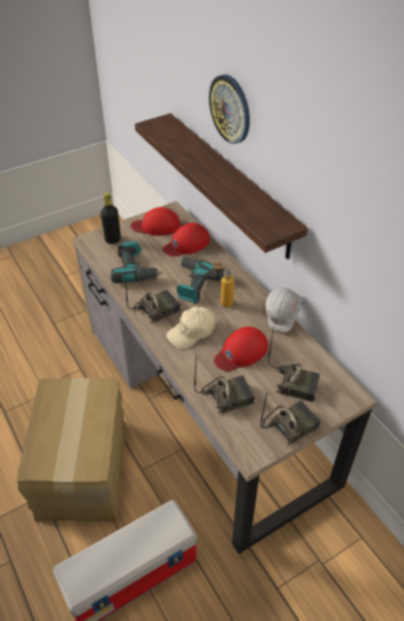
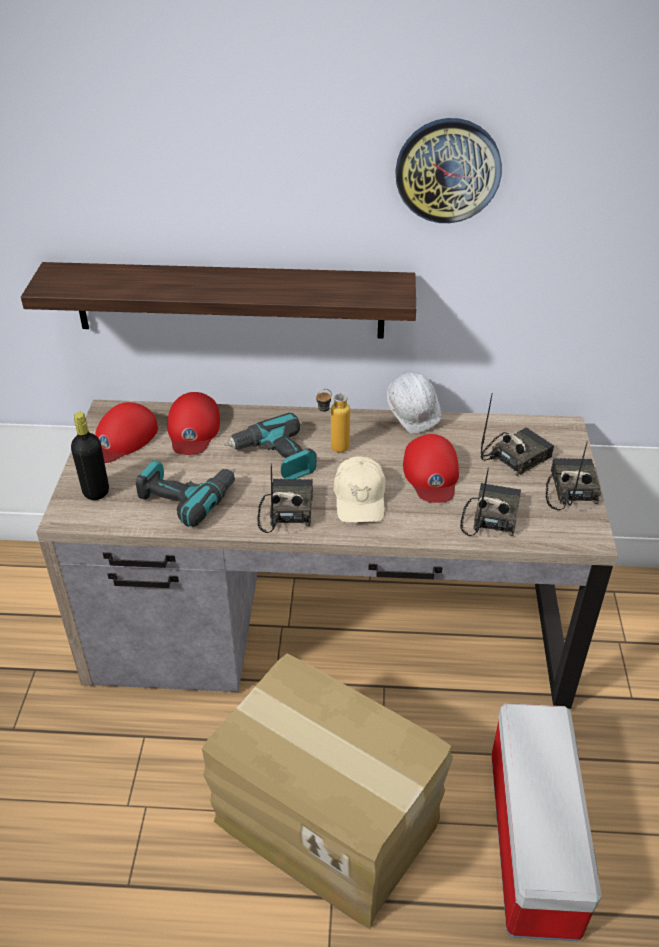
camera: 55 degrees left, 5 degrees down
wall clock [209,74,250,144] -> wall clock moved to [396,118,502,223]

